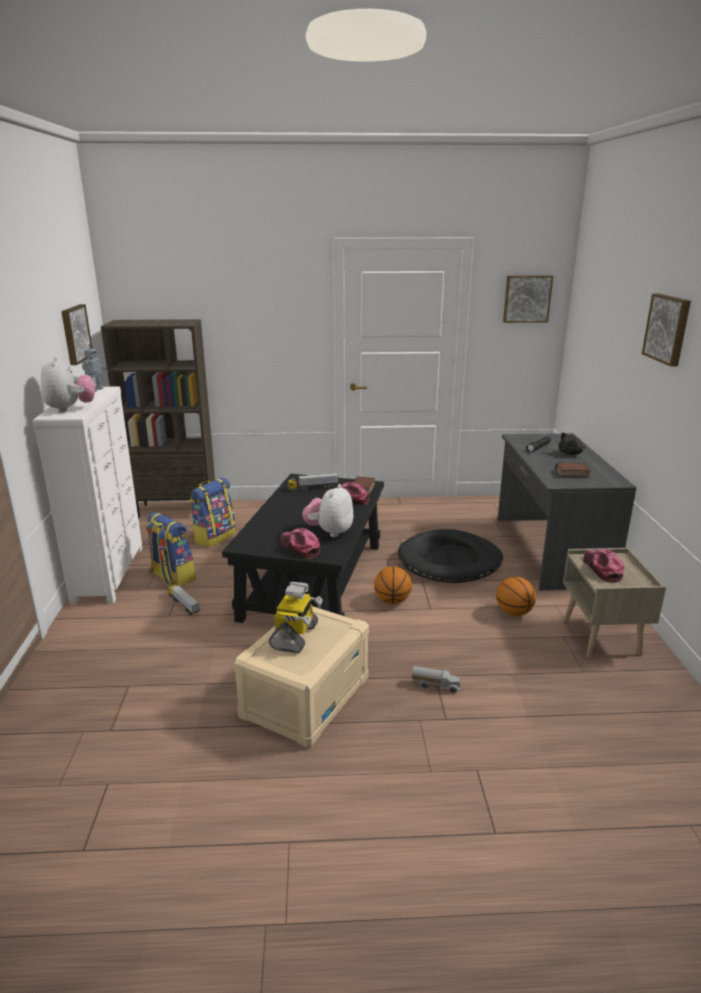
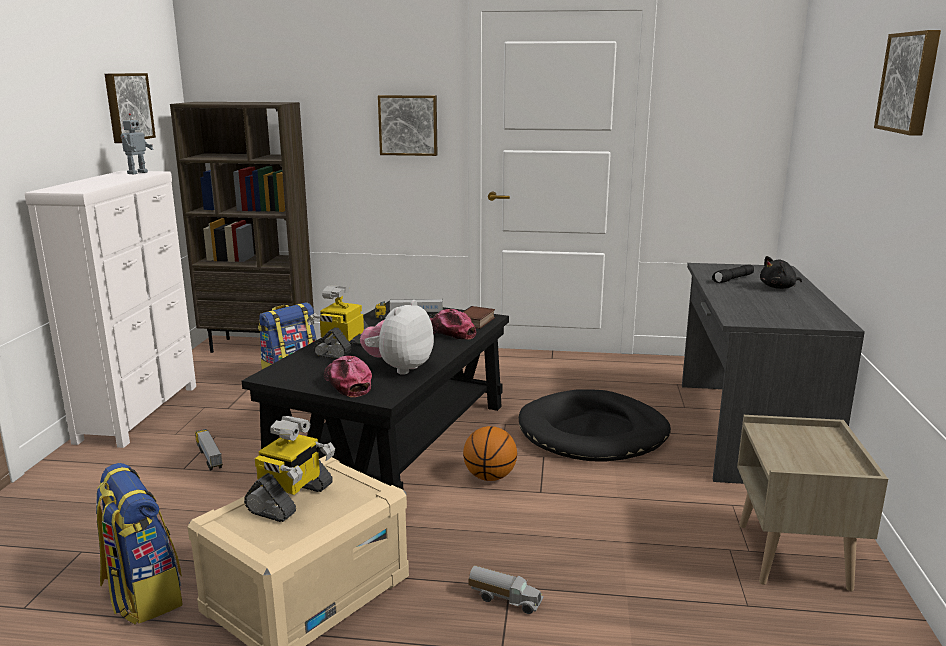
camera: 10 degrees right, 5 degrees down
plush toy [41,357,95,413] -> none
backpack [146,512,196,587] -> backpack moved to [96,463,183,625]
basketball [496,577,536,616] -> none
picture [503,275,553,323] -> picture moved to [378,95,437,156]
book [556,462,591,478] -> none
cap [583,549,624,583] -> none
none -> toy robot [307,285,369,359]

